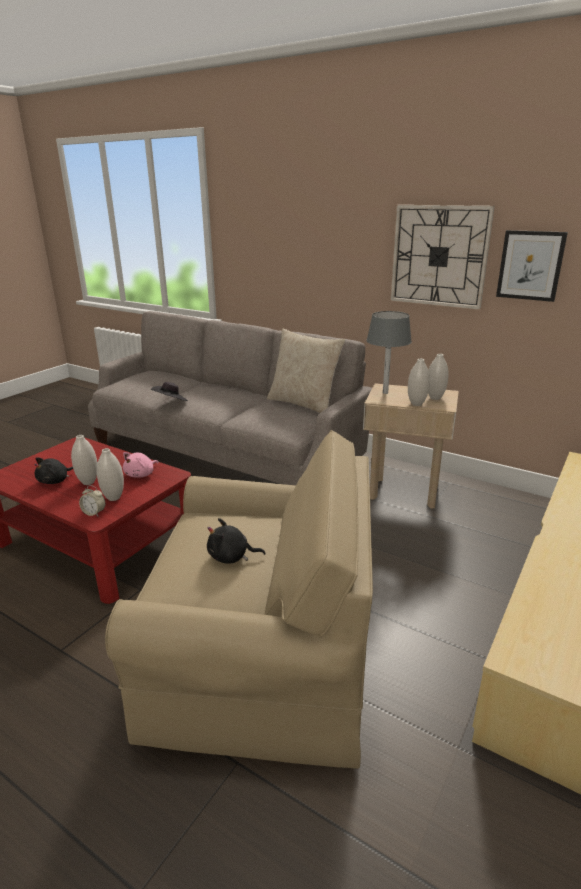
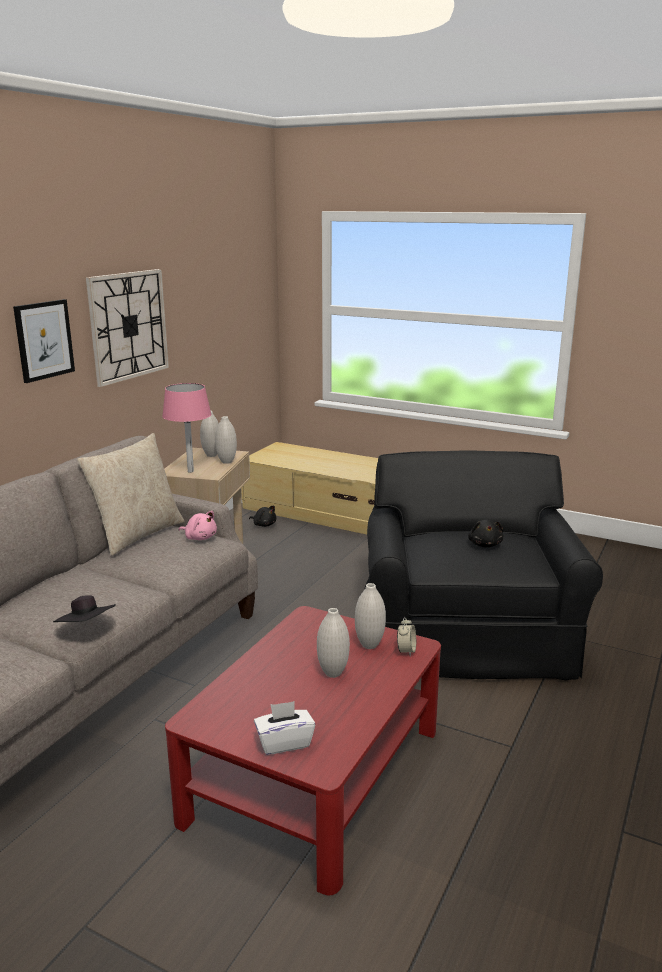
camera: 95 degrees left, 5 degrees down
black plush toy [34,457,73,484] -> black plush toy moved to [249,506,276,527]
beige armchair [105,430,373,769] -> black armchair [364,450,603,680]
pink plush toy [123,452,158,478] -> pink plush toy moved to [179,511,217,540]
grey table lamp [366,311,412,394] -> pink table lamp [162,383,211,473]
picture [496,230,568,302] -> picture moved to [13,299,75,383]
none -> white tissue box [254,701,315,755]

